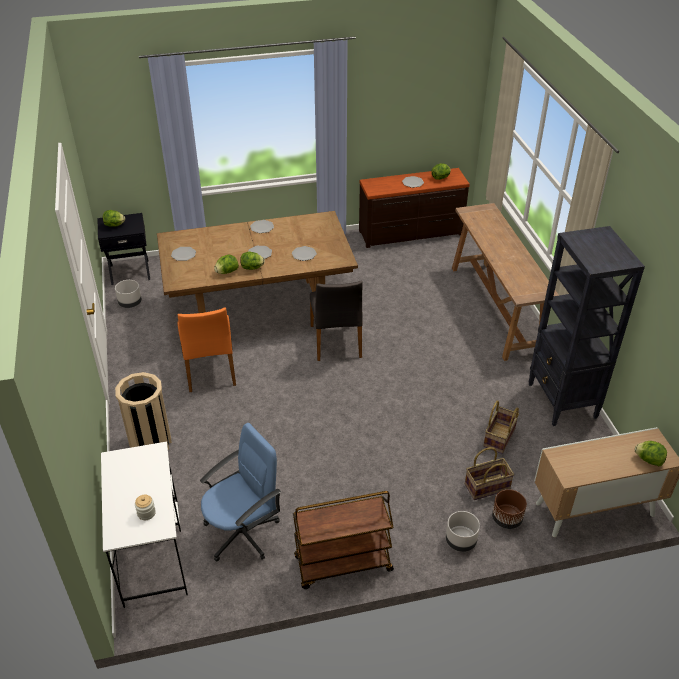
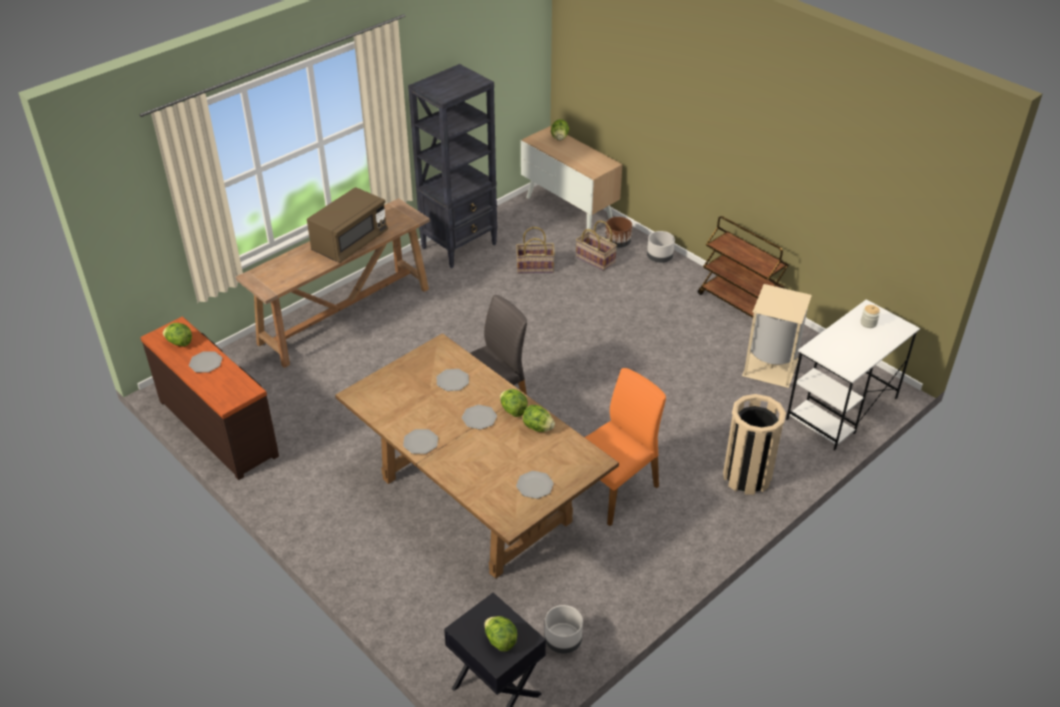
camera: 120 degrees left, 0 degrees up
blue office chair [200,423,281,562] -> beige trash can [742,284,812,388]
none -> brown microwave [307,187,388,263]

